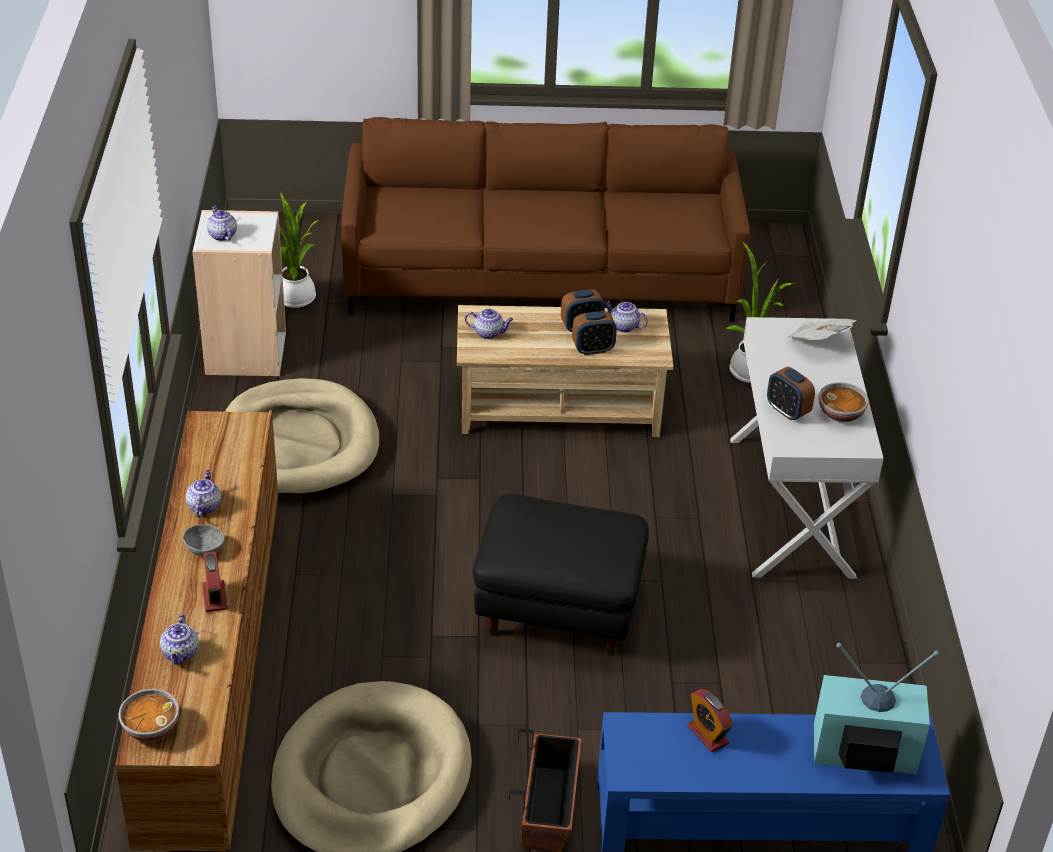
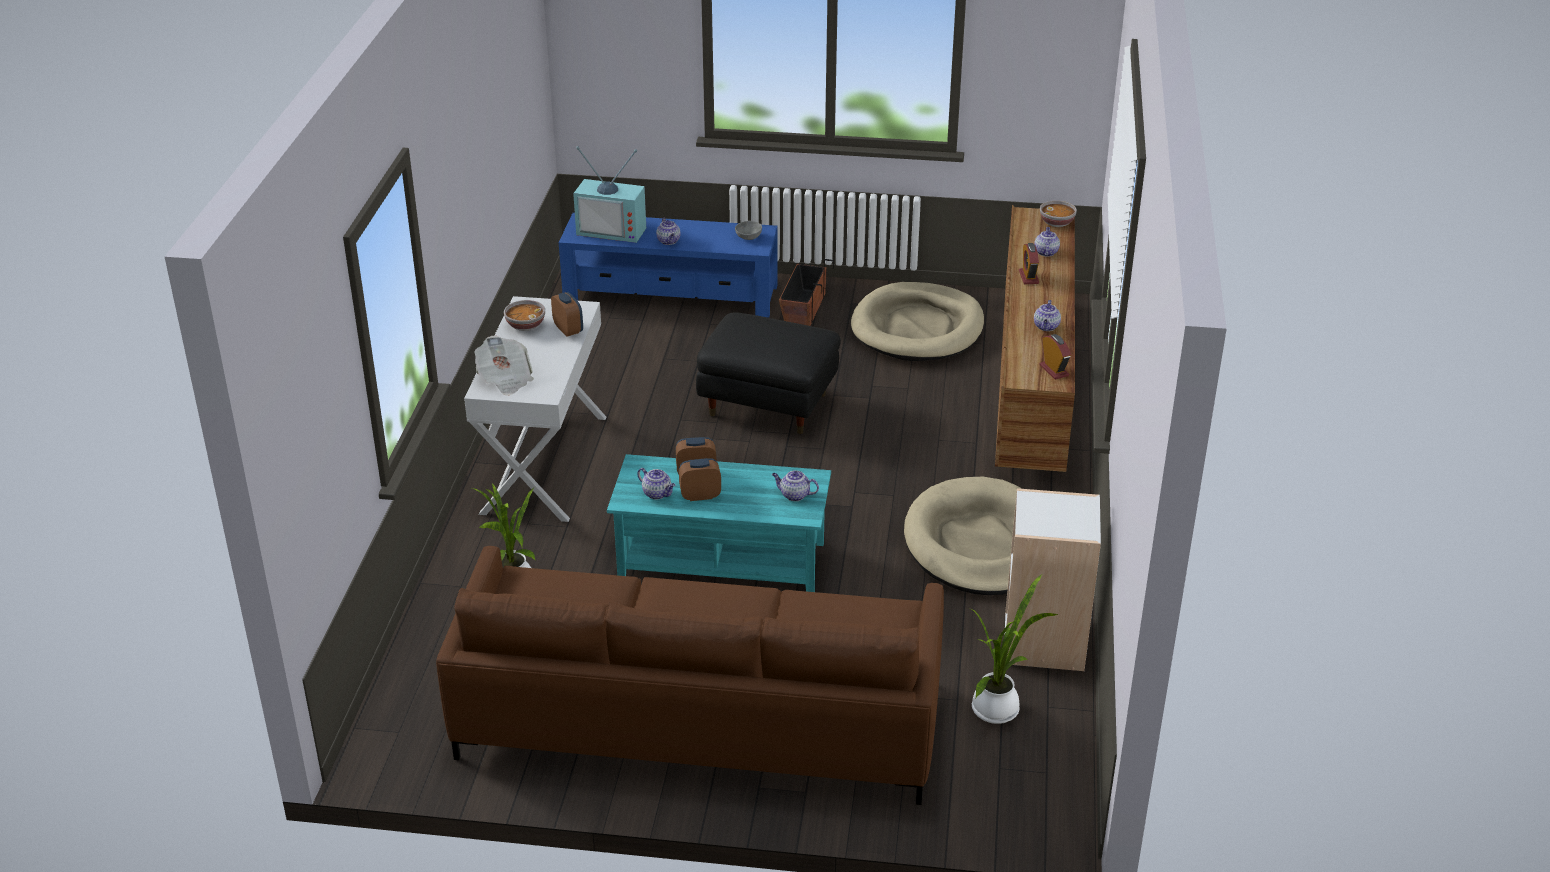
camera: 170 degrees left, 5 degrees down
grey bowl [183,525,225,556] -> grey bowl moved to [735,221,762,240]
teapot [207,205,237,241] -> teapot moved to [656,218,681,245]
beige coffee table [457,305,674,437] -> turquoise coffee table [607,454,831,592]
alarm clock [687,689,733,752] -> alarm clock moved to [1039,334,1071,380]

